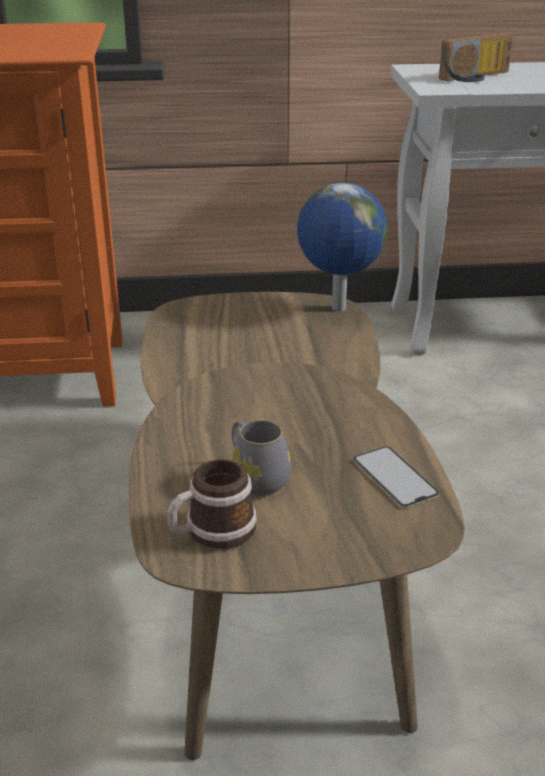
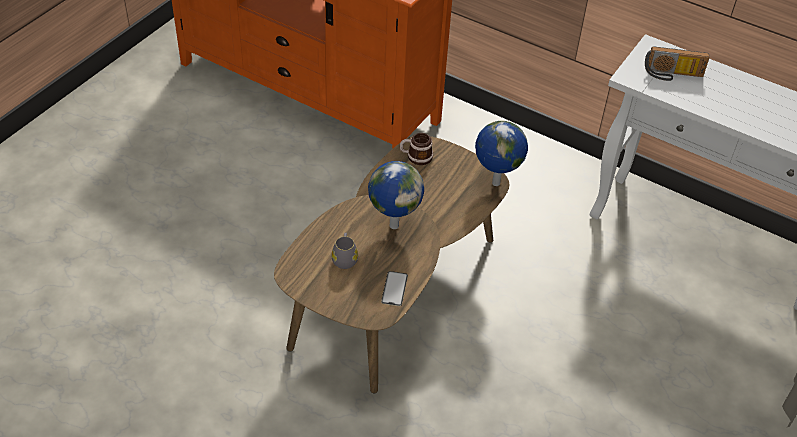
camera: 35 degrees right, 15 degrees up
mug [168,459,257,549] -> mug moved to [400,133,433,165]
none -> globe [368,161,424,229]

